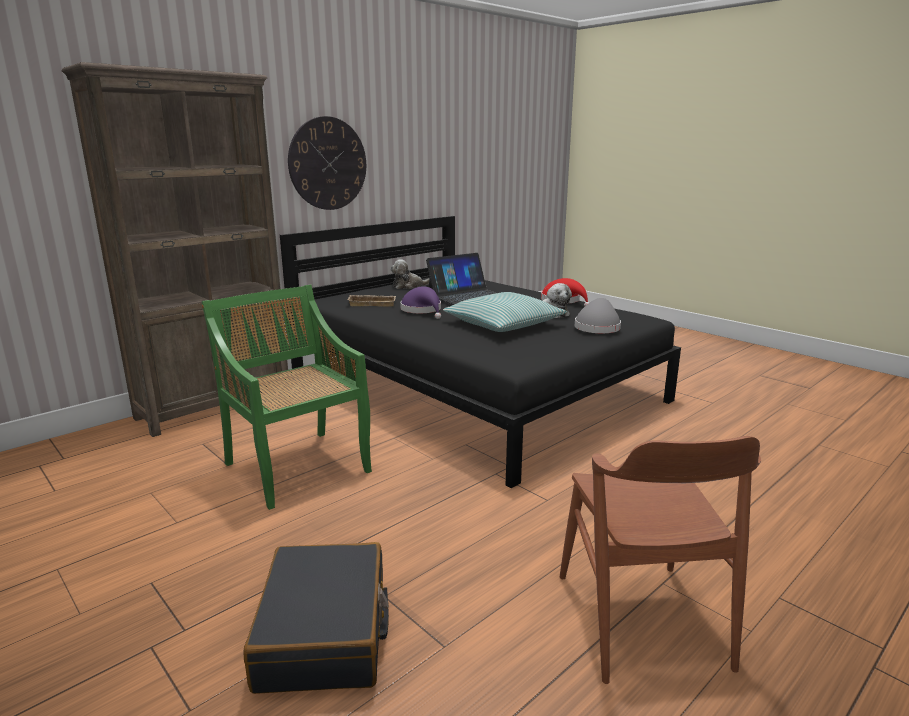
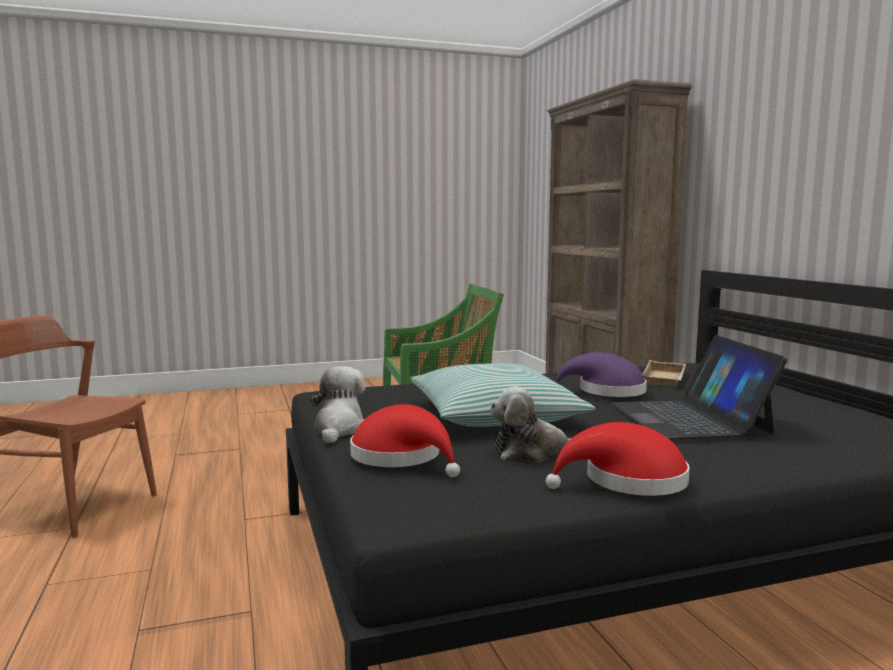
camera: 115 degrees right, 10 degrees down
black suitcase [243,542,389,694] -> none
wall clock [288,116,366,210] -> none
plush toy [390,259,429,289] -> plush toy moved to [310,366,365,444]
grey hat [575,298,621,333] -> red hat [350,404,460,477]

